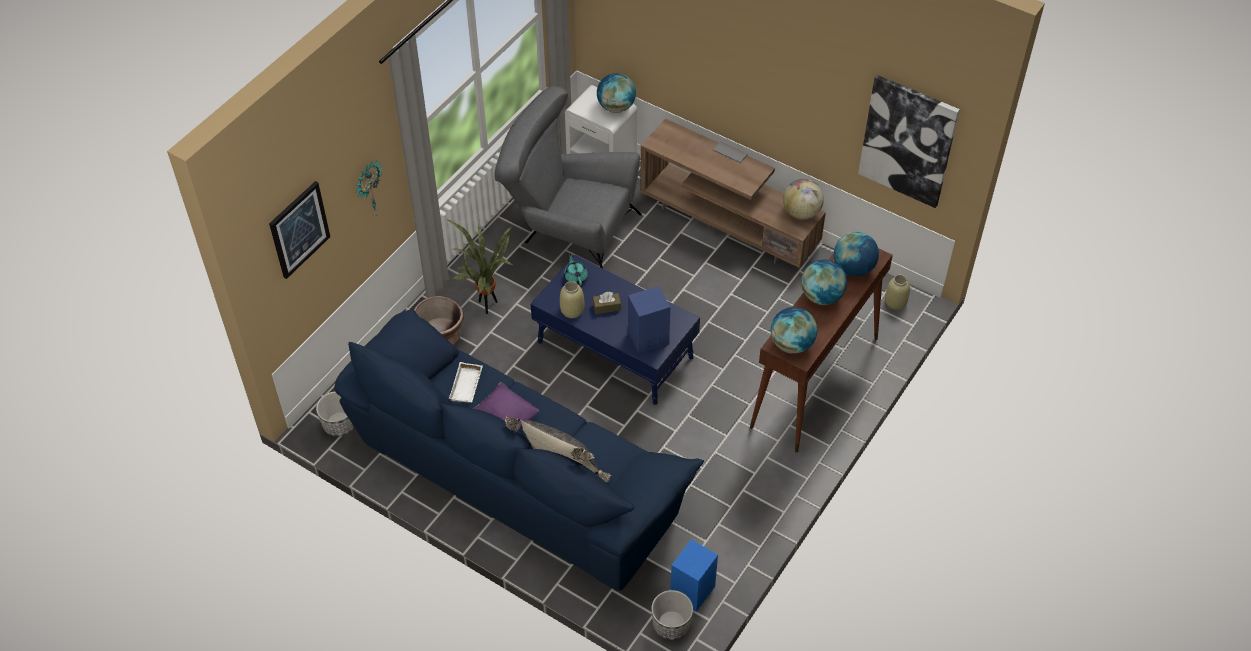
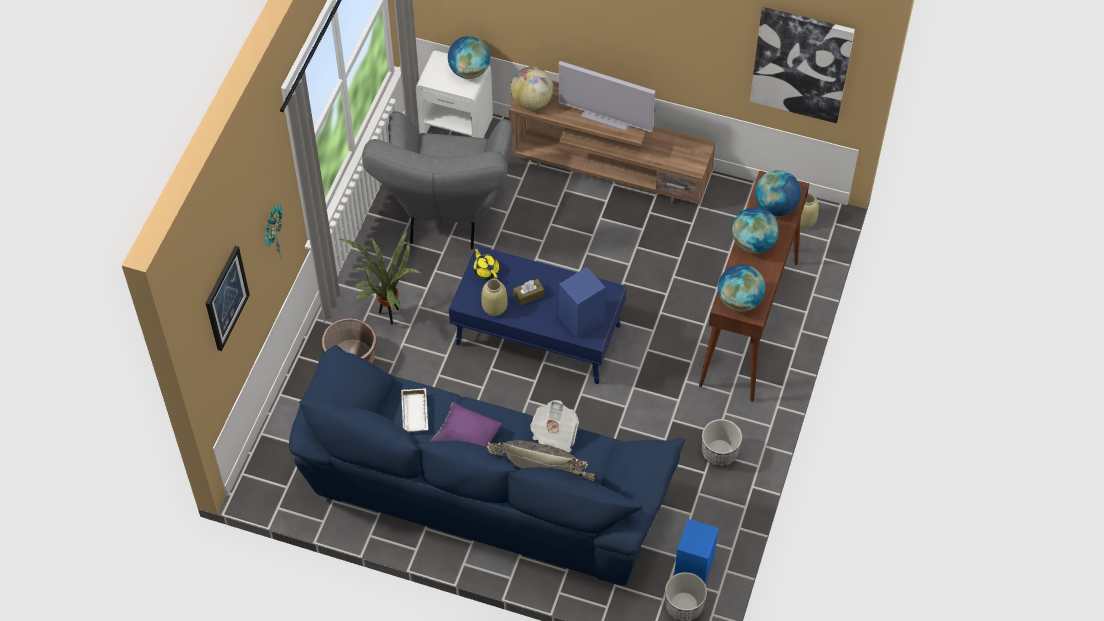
camera: 15 degrees left, 5 degrees up
planter [316,391,354,437] -> planter moved to [702,419,742,467]
grey armchair [494,86,642,269] -> grey armchair turned 90 degrees counterclockwise [362,111,513,249]
turquoise teapot [564,253,588,286] -> yellow teapot [473,246,500,279]
globe [783,179,824,219] -> globe moved to [510,66,553,110]
none -> newspaper [530,400,579,453]
none -> television [559,61,655,132]

